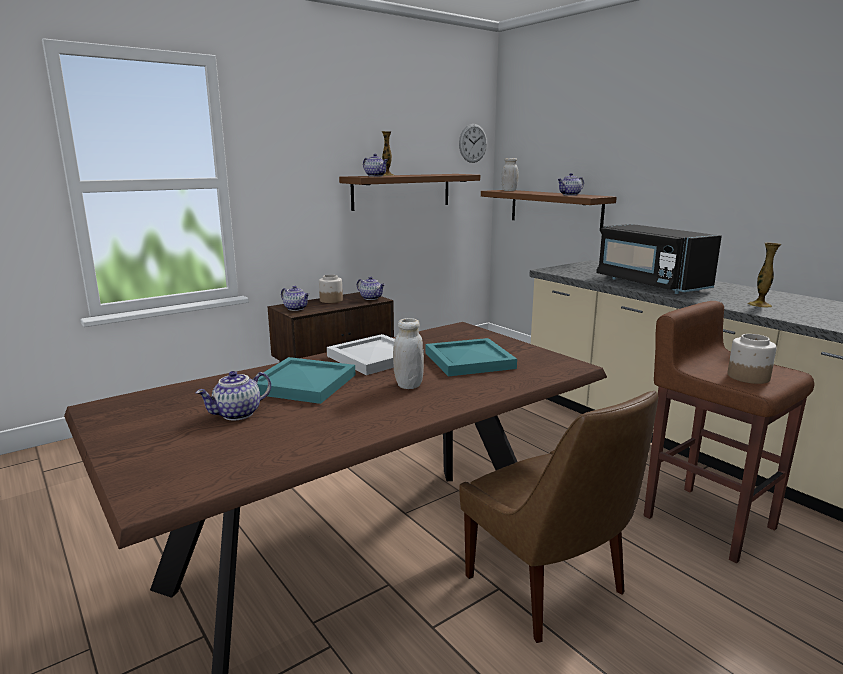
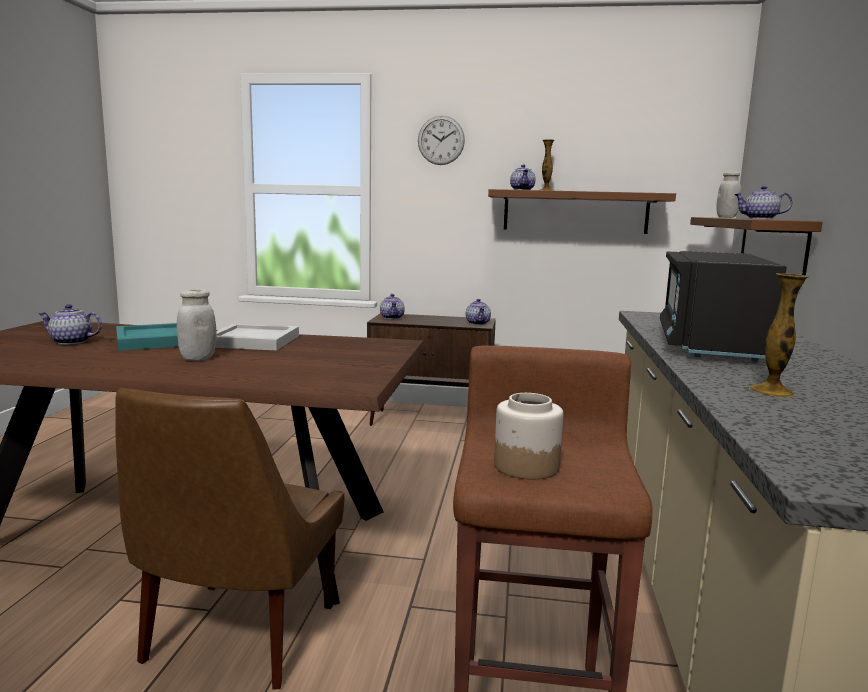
camera: 45 degrees right, 5 degrees down
jar [319,275,343,303] -> none
turquoise tray [426,338,517,376] -> none
wall clock [459,124,487,163] -> wall clock moved to [418,116,465,165]

